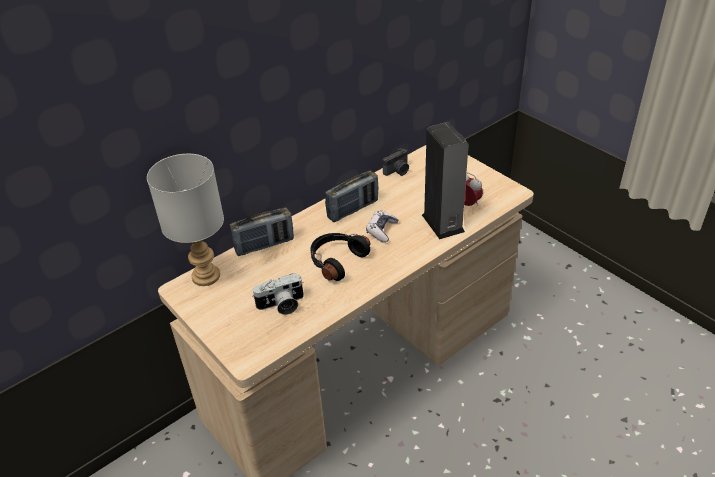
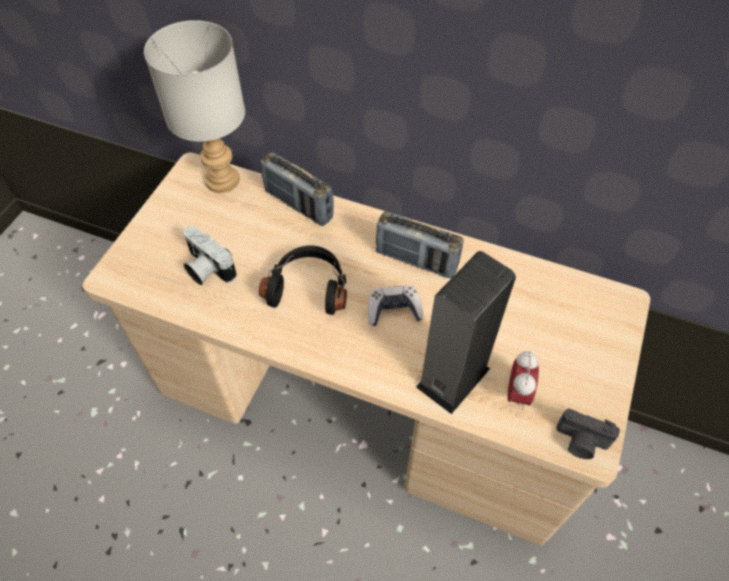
camera: 60 degrees right, 15 degrees up
camera [383,148,409,176] -> camera moved to [556,408,620,459]

